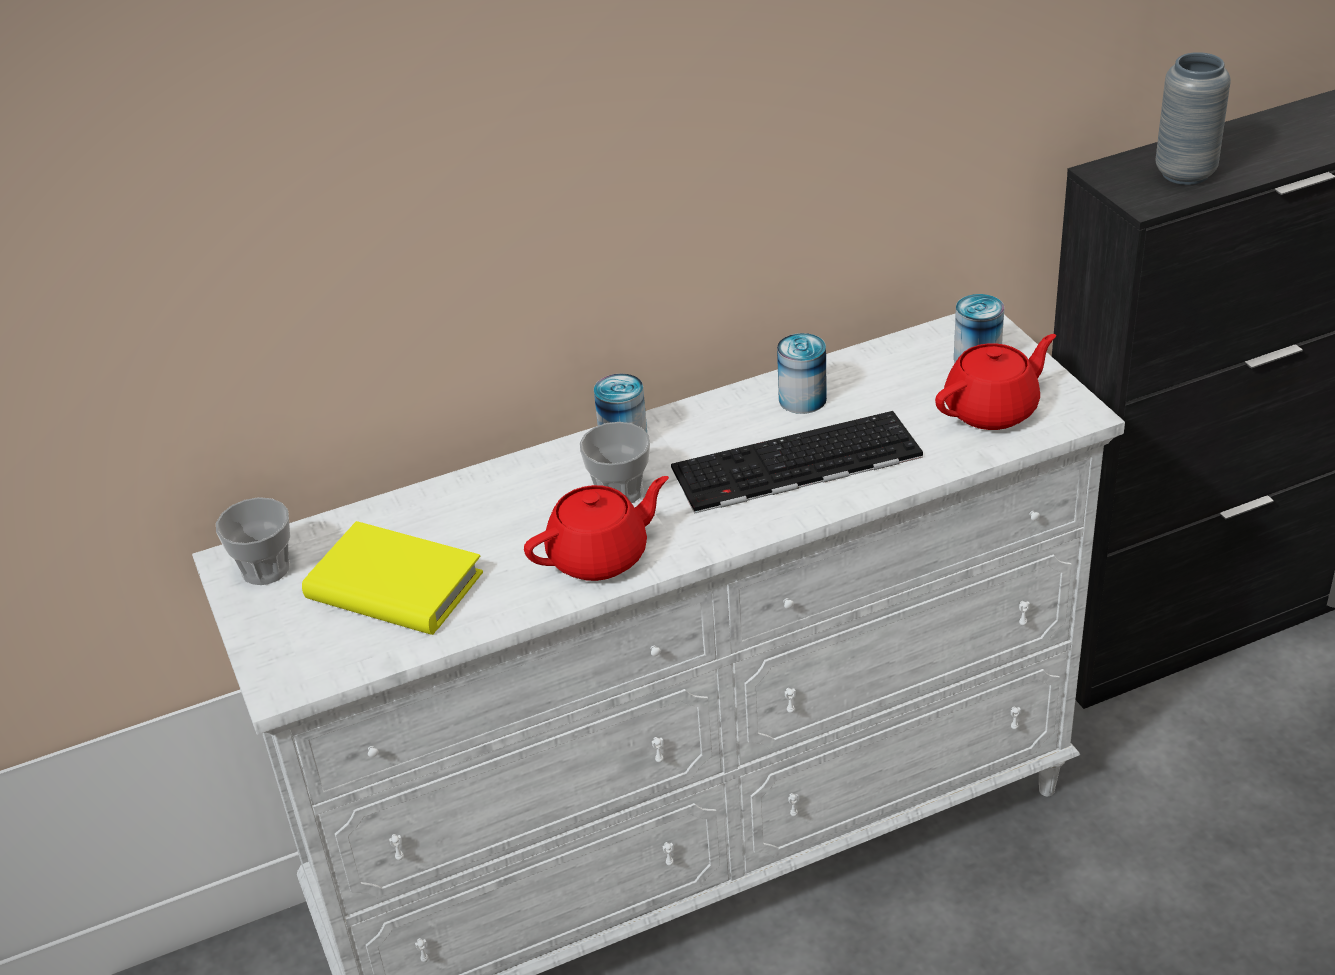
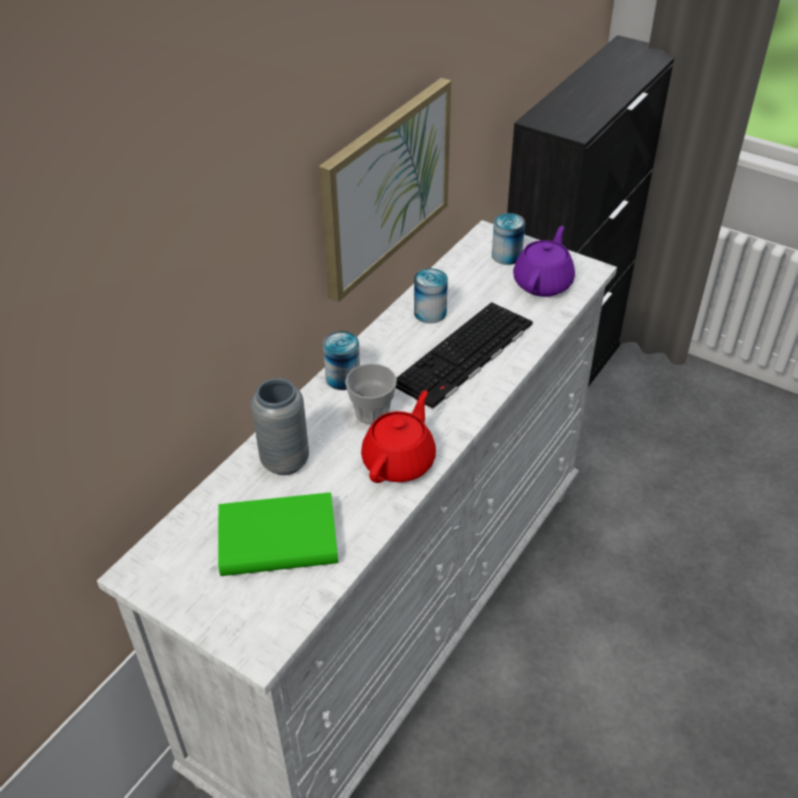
camera: 35 degrees left, 5 degrees up
cup [216,497,290,585] -> none
yellow book [302,521,483,635] -> green book [218,492,338,576]
red teapot [935,334,1056,430] -> purple teapot [513,226,575,297]
grey vase [1155,52,1231,185] -> grey vase moved to [251,378,309,475]
none -> picture [319,78,451,302]

